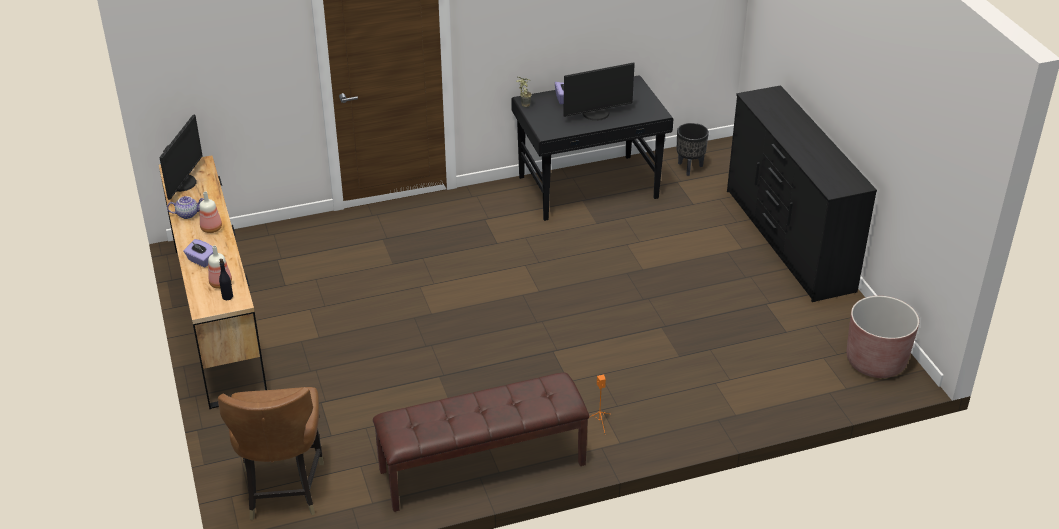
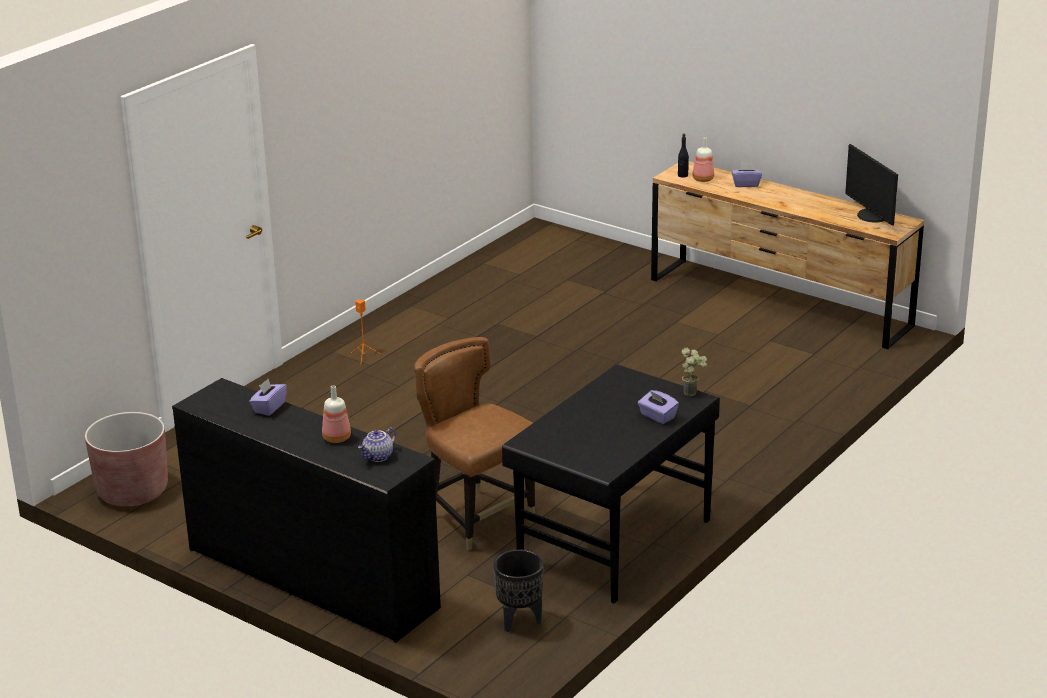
camera: 145 degrees right, 10 degrees down
teapot [167,196,204,219] -> teapot moved to [358,427,396,462]
bottle [199,192,222,233] -> bottle moved to [322,385,351,443]
brown chair [218,387,324,520] -> brown chair moved to [414,337,535,551]
brown bench [373,372,589,512] -> none
monitor [563,62,635,121] -> none
none -> purple tissue box [249,379,287,416]

